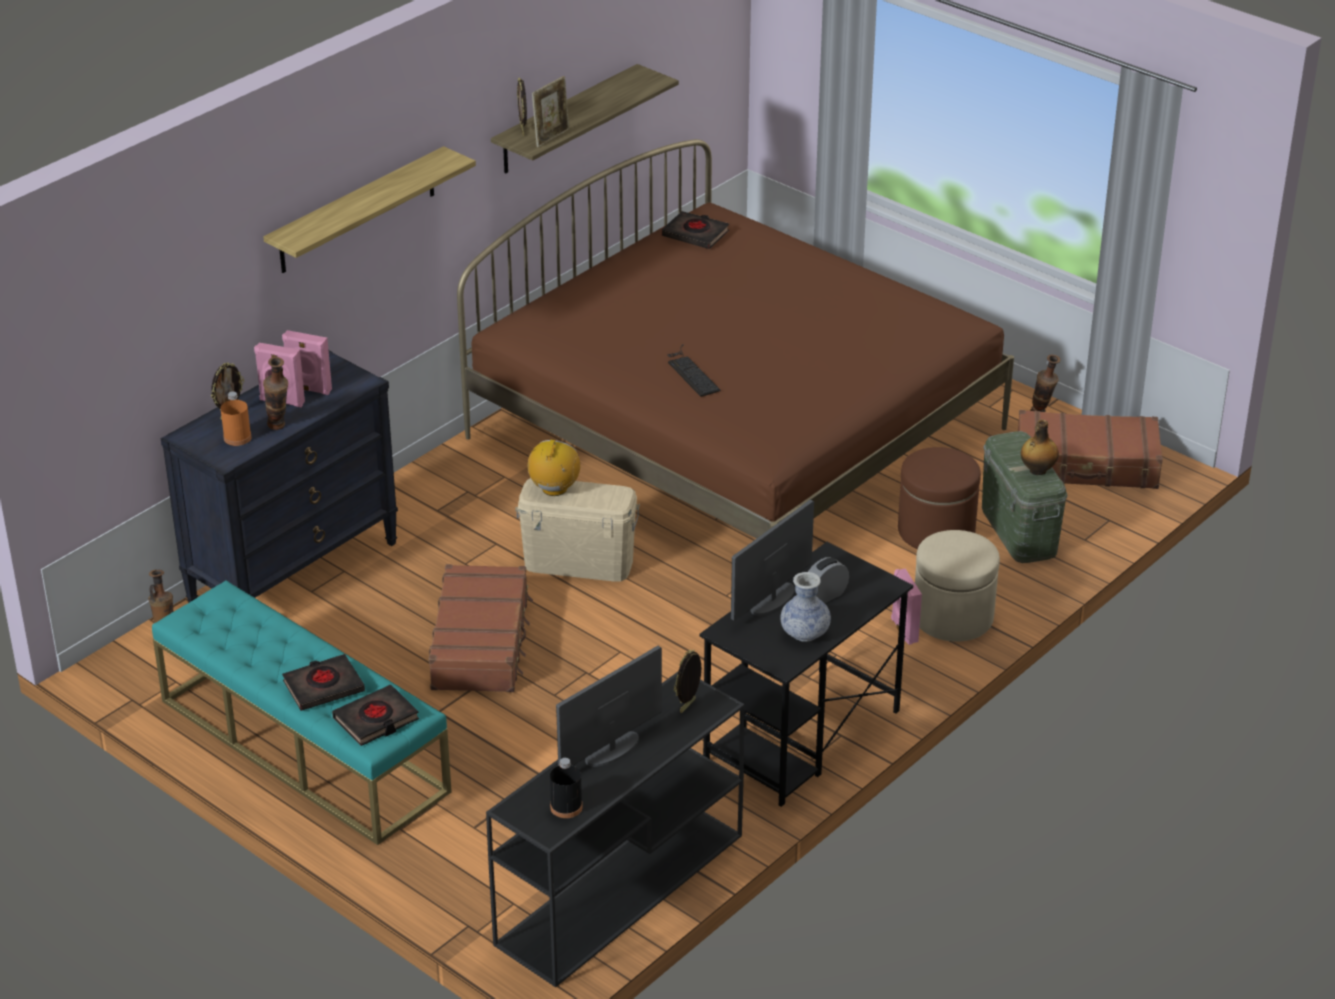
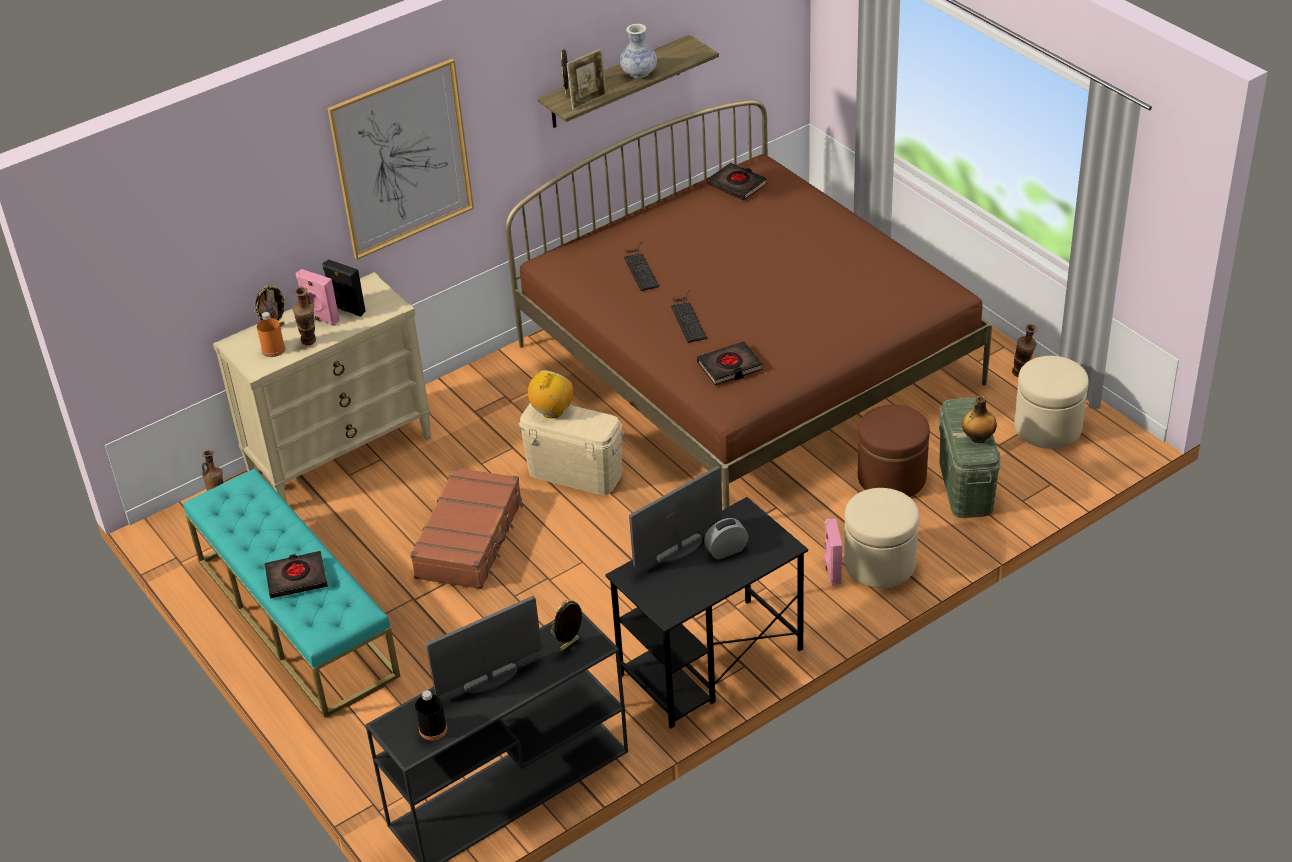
camera: 15 degrees right, 5 degrees up
black dresser [160,350,398,603] -> beige dresser [213,272,432,503]
shelf [263,146,476,273] -> picture [327,59,474,260]
pink speaker [282,330,332,395] -> black speaker [322,259,366,317]
black book [332,684,419,746] -> black book moved to [696,341,763,385]
vase [781,572,831,642] -> vase moved to [620,24,657,78]
brown suitcase [1018,410,1163,489] -> beige ottoman [1014,356,1089,449]
none -> keyboard [624,242,659,291]

